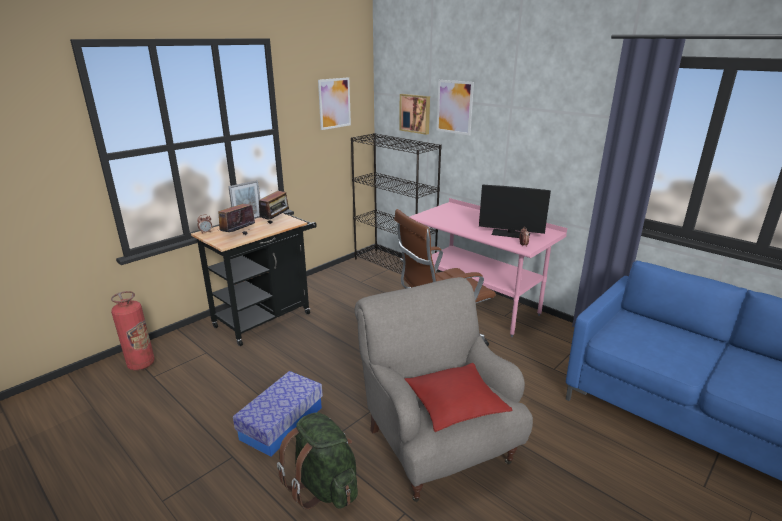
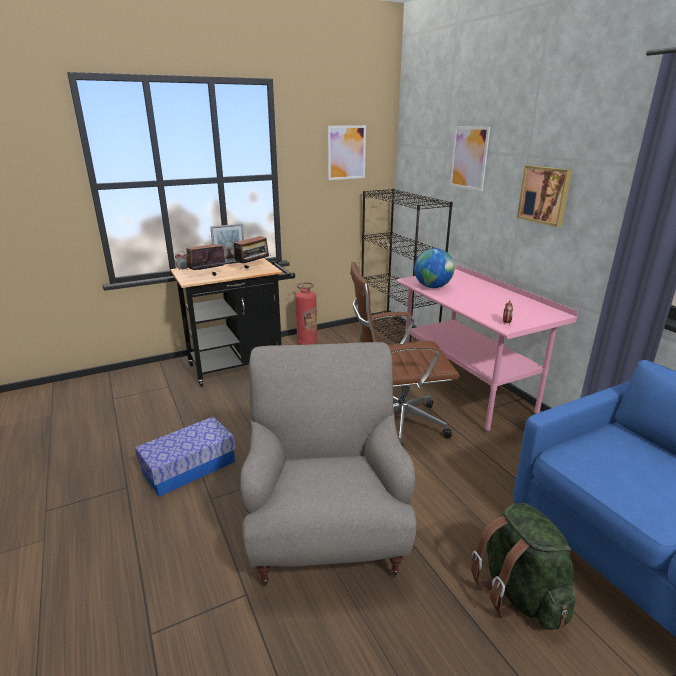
camera: 20 degrees right, 0 degrees up
fire extinguisher [111,291,155,370] -> fire extinguisher moved to [295,282,318,345]
green backpack [277,412,358,510] -> green backpack moved to [471,503,575,630]
picture [399,94,430,135] -> picture moved to [517,165,572,227]
red pillow [404,363,513,432] -> none
monitor [479,185,551,238] -> none
none -> globe [414,248,454,288]

